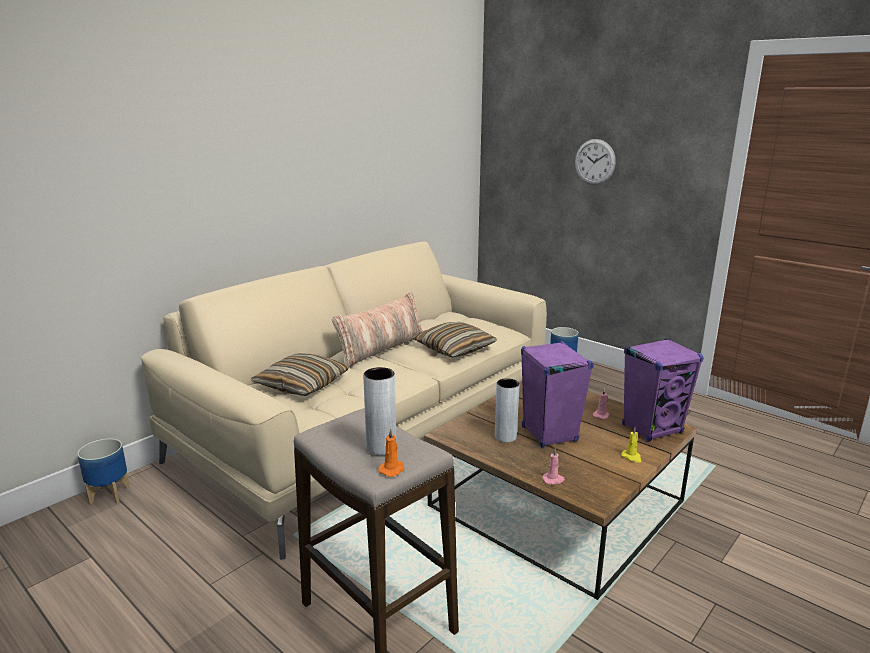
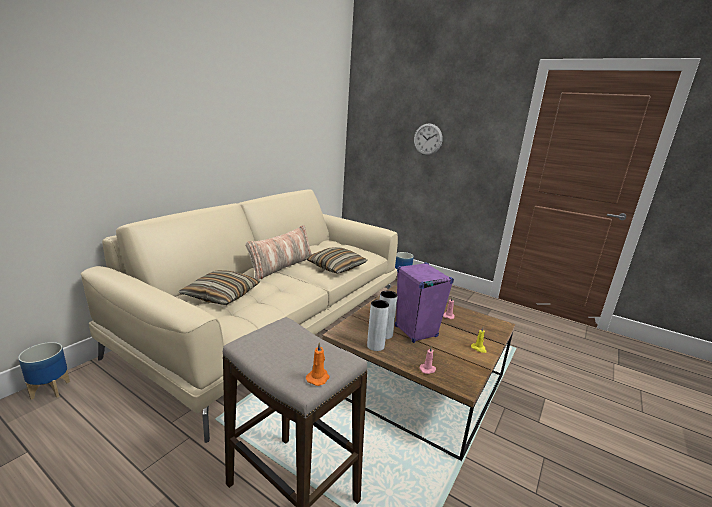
camera: 10 degrees left, 0 degrees up
grey vase [363,367,397,455] -> grey vase moved to [367,300,389,351]
purple speaker [622,338,704,442] -> none

